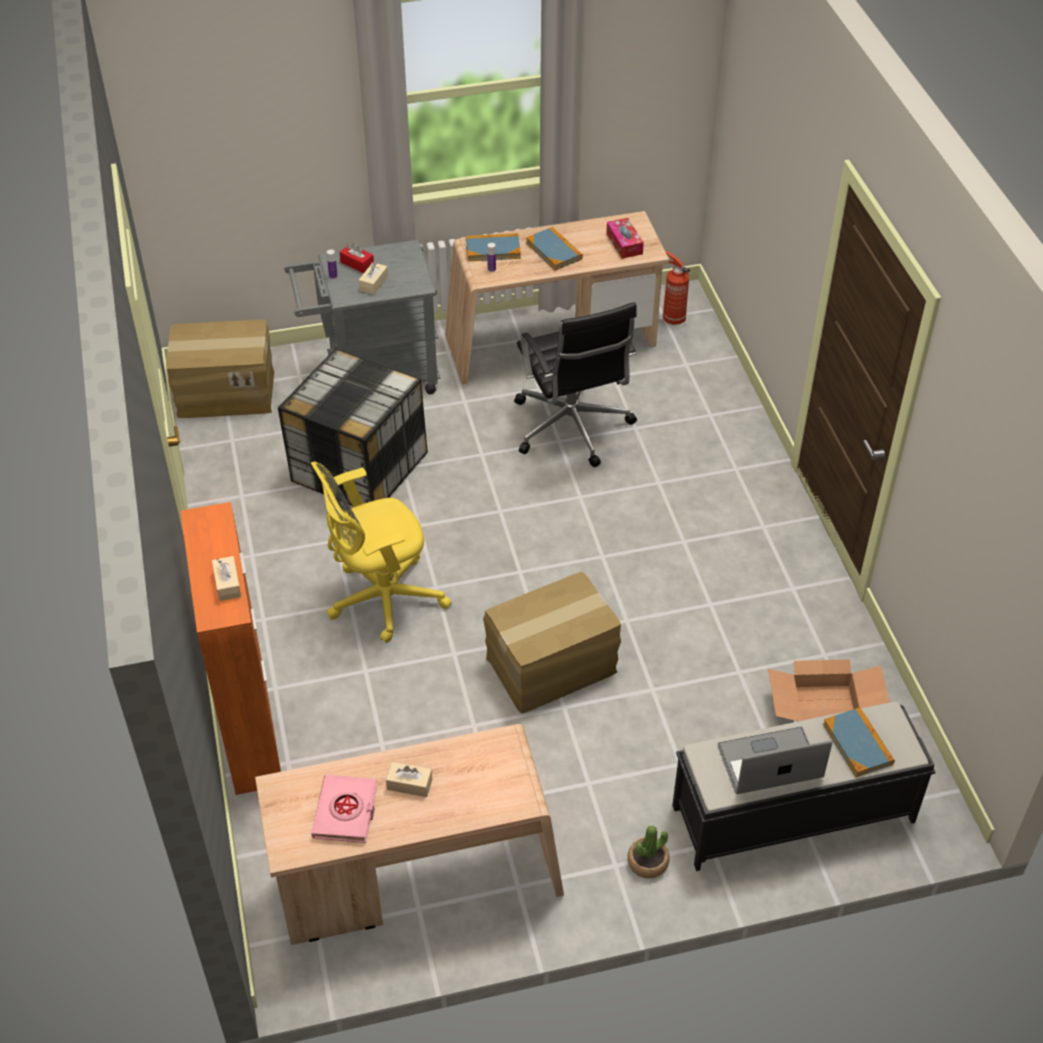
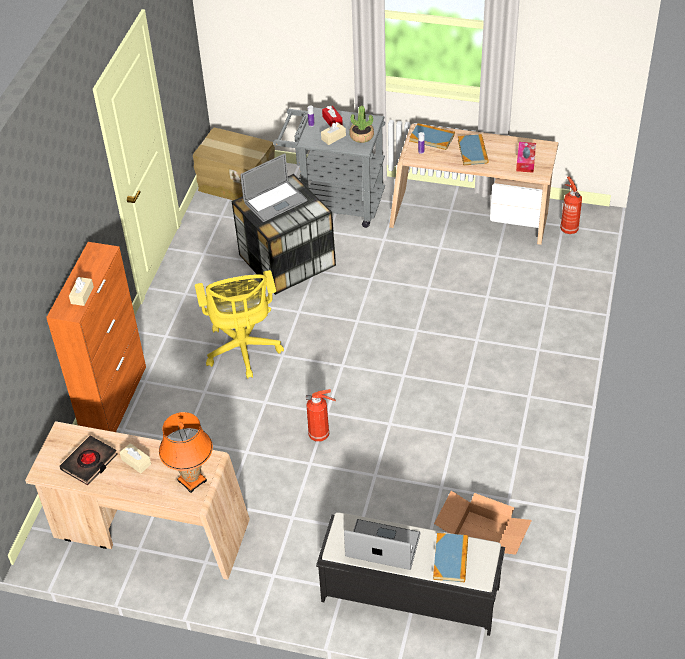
camera: 30 degrees right, 0 degrees up
yellow office chair [311,462,452,643] -> yellow office chair turned 105 degrees counterclockwise [195,270,284,379]
pink book [311,775,378,843] -> black book [59,435,117,485]
cardboard box [483,572,621,714] -> fire extinguisher [306,389,336,442]
black office chair [514,302,637,467] -> none
potted plant [627,825,669,879] -> potted plant moved to [349,106,374,143]
none -> orange table lamp [159,412,213,493]
none -> laptop [240,153,307,222]

